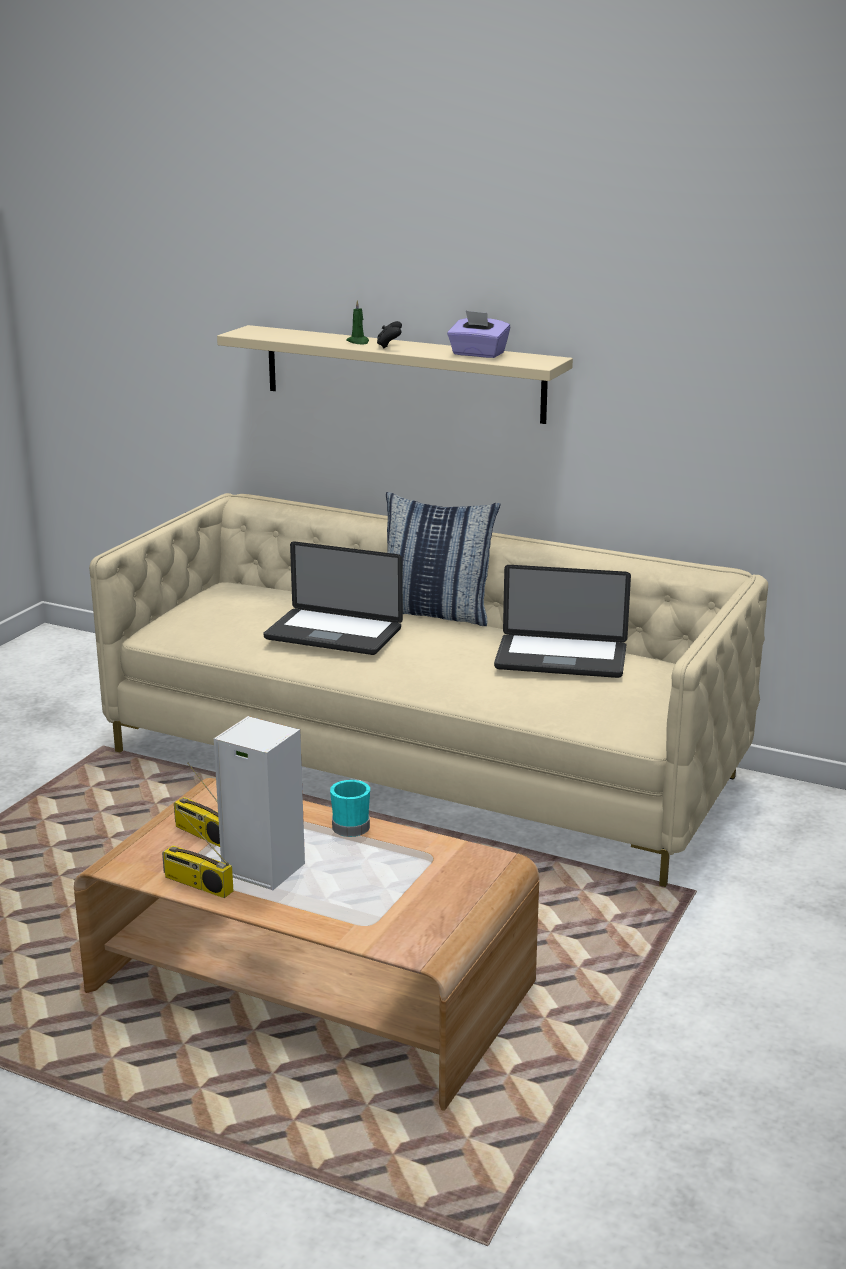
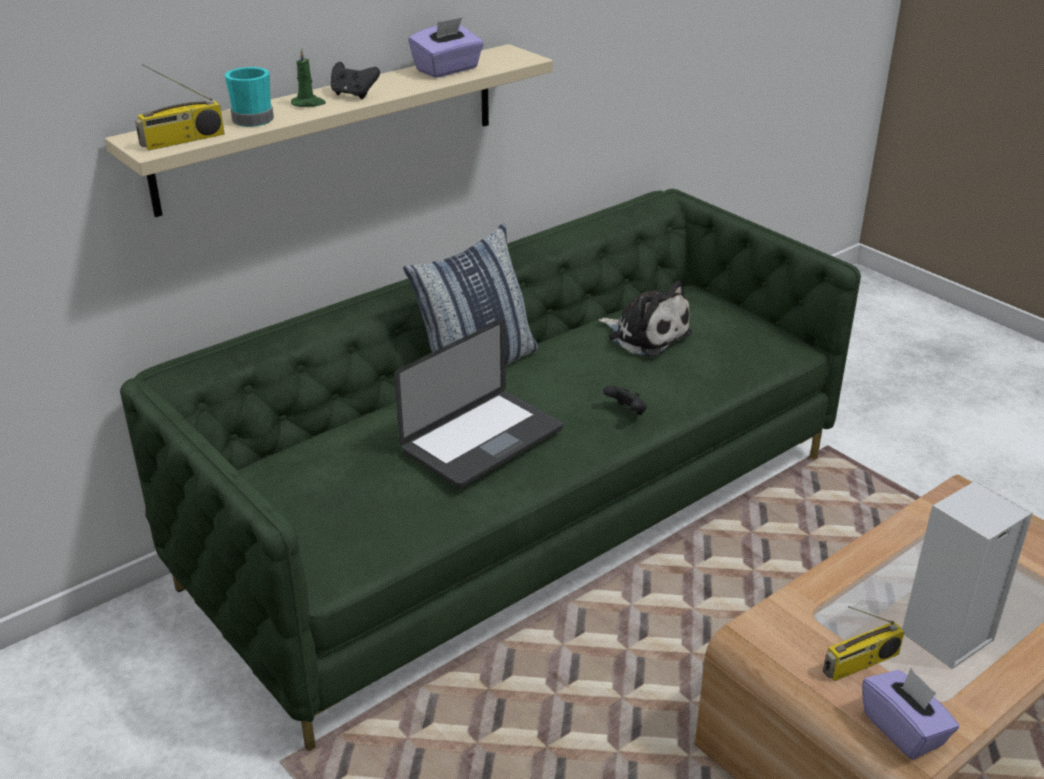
camera: 65 degrees left, 10 degrees up
beige sofa [89,493,768,887] -> green sofa [120,189,861,751]
radio [162,809,233,898] -> radio moved to [135,64,224,150]
turquoise mug [330,780,370,837] -> turquoise mug moved to [225,67,274,127]
laptop [494,565,631,678] -> plush toy [598,281,692,357]
none -> black game controller [603,385,647,415]
none -> purple tissue box [862,668,959,760]

